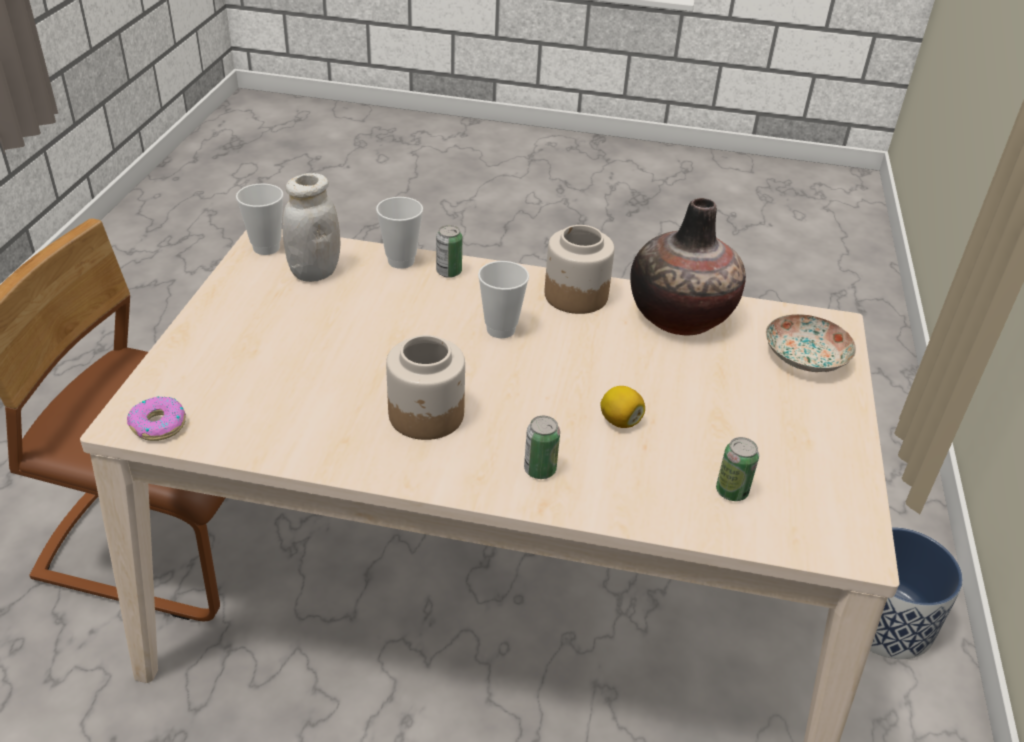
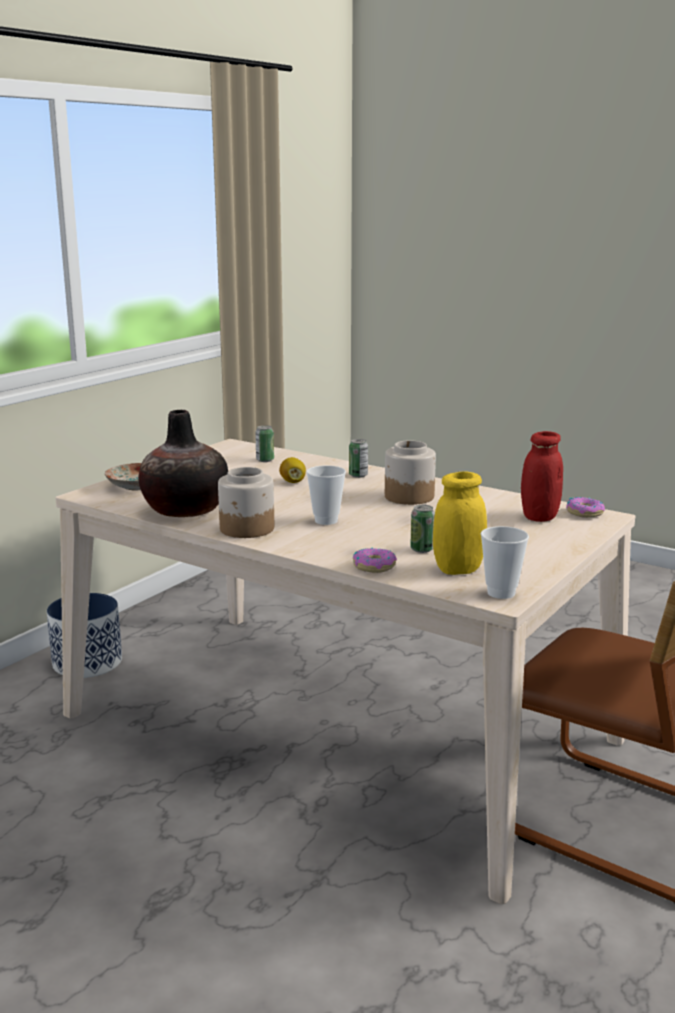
camera: 155 degrees left, 20 degrees down
white jar [282,173,341,282] -> yellow jar [433,471,487,575]
cup [376,197,423,269] -> donut [353,547,397,573]
can [436,225,463,278] -> can moved to [410,505,435,553]
none -> red jar [521,431,563,522]

